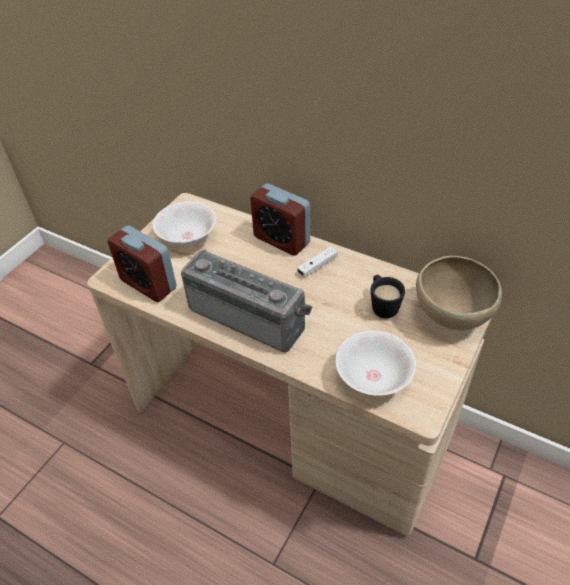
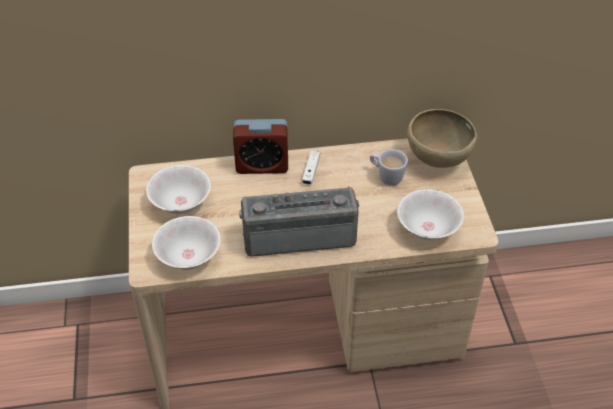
camera: 40 degrees left, 0 degrees up
alarm clock [107,225,177,302] -> white bowl [152,216,221,270]
black mug [371,275,405,318] -> white mug [370,149,408,185]

